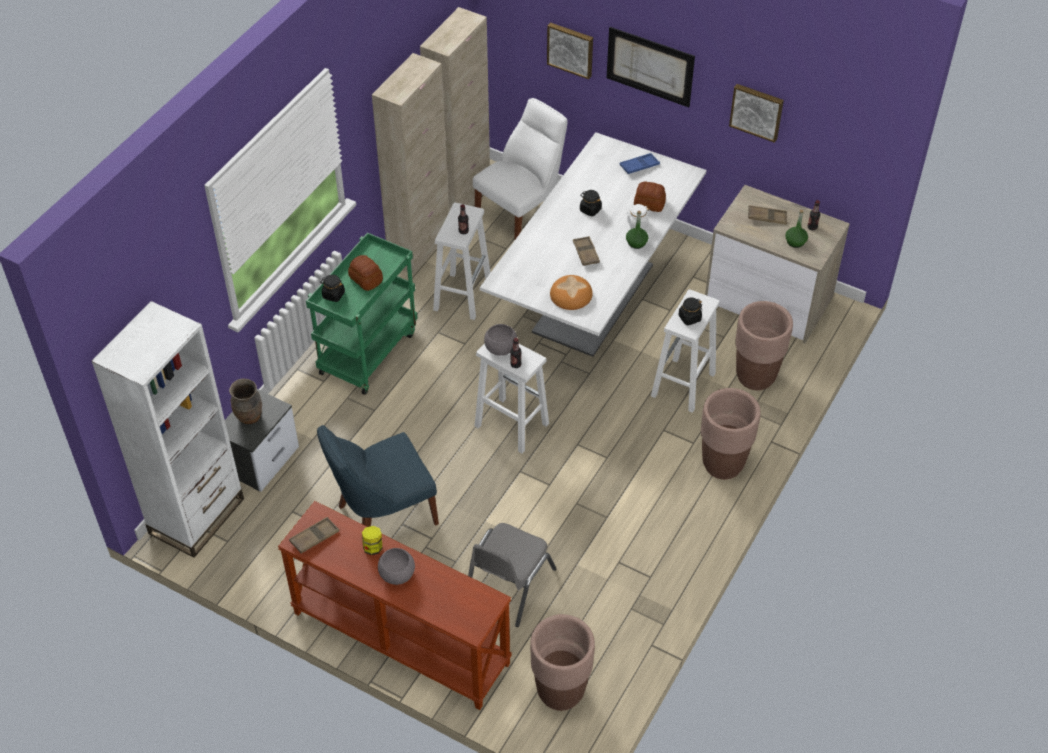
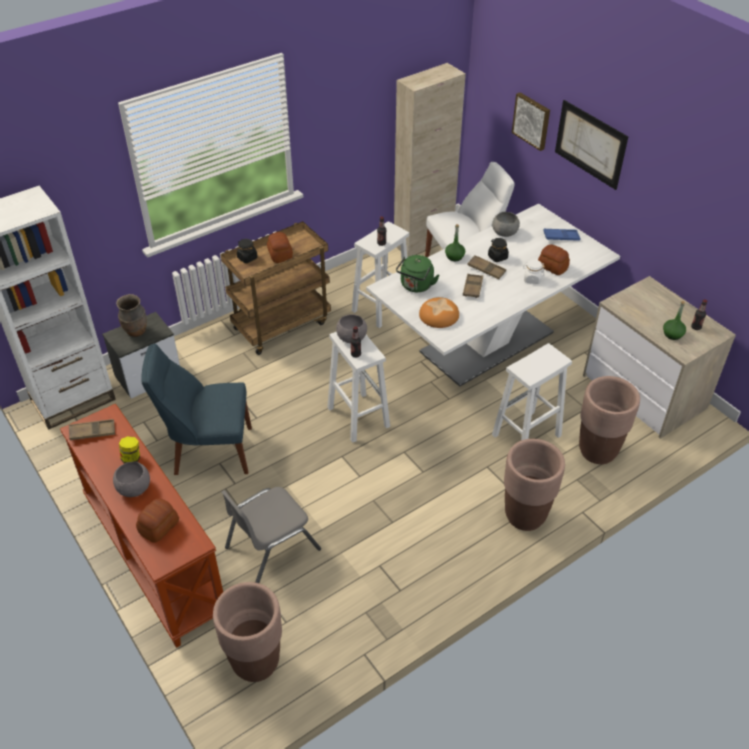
camera: 25 degrees right, 5 degrees down
green cart [306,233,418,395] -> brown cart [221,221,331,355]
beige cabinet [372,53,449,275] -> none
green bottle [626,211,648,249] -> green bottle moved to [445,224,465,261]
black jar [679,298,702,325] -> none
picture [729,84,784,143] -> none
brown tray [748,205,787,225] -> brown tray moved to [467,255,506,279]
none -> bread [136,499,179,543]
none -> green kettle [396,255,439,292]
none -> grey bowl [492,212,520,237]

